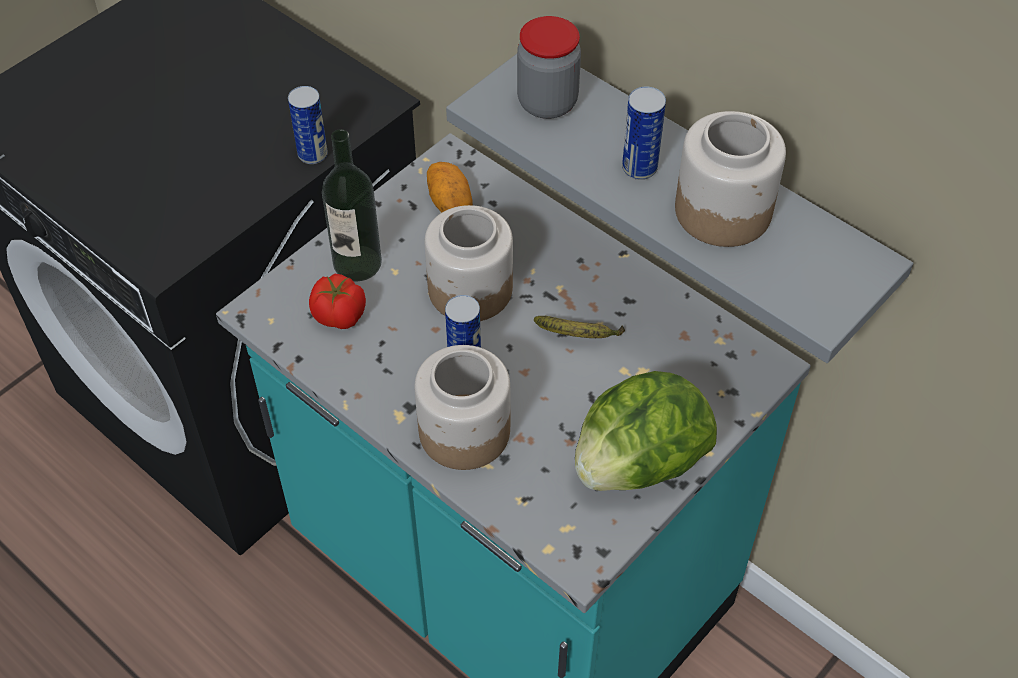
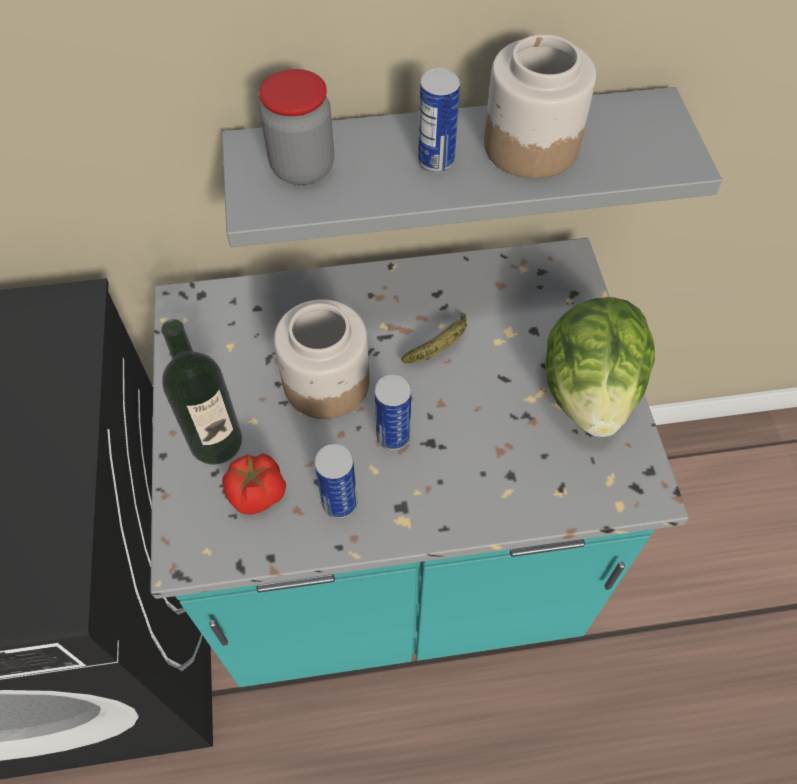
camera: 50 degrees left, 5 degrees up
can [288,86,328,164] -> can moved to [314,444,357,519]
jar [415,345,510,470] -> none
potato [427,162,473,213] -> none

